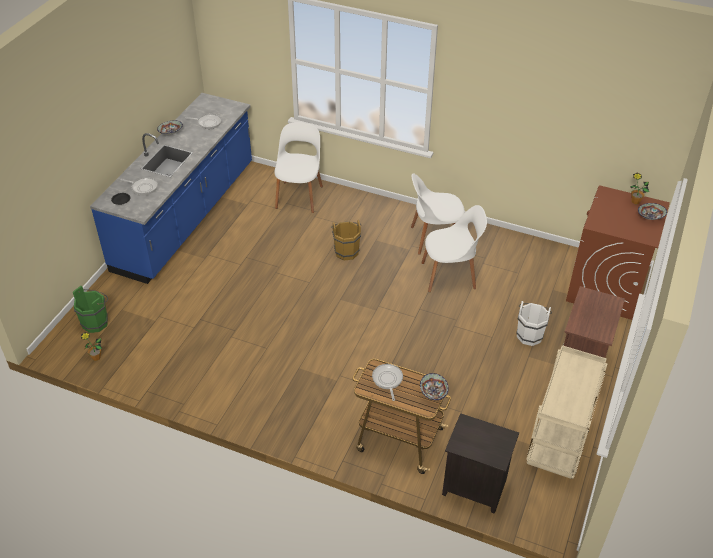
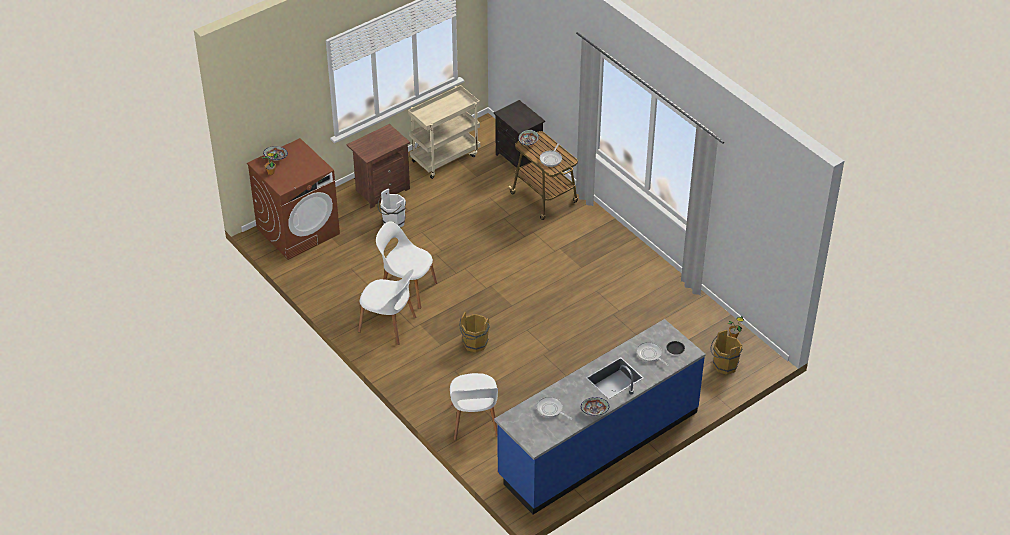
camera: 150 degrees left, 0 degrees up
green bucket [73,286,108,333] -> brown bucket [711,330,743,375]
white chair [274,122,323,213] -> white chair turned 45 degrees counterclockwise [450,373,498,440]

